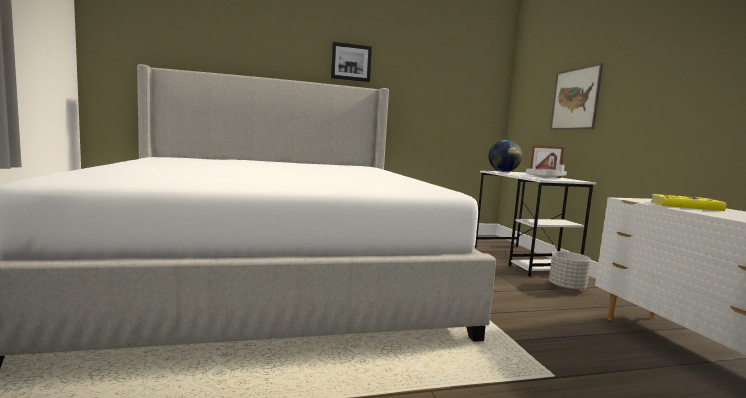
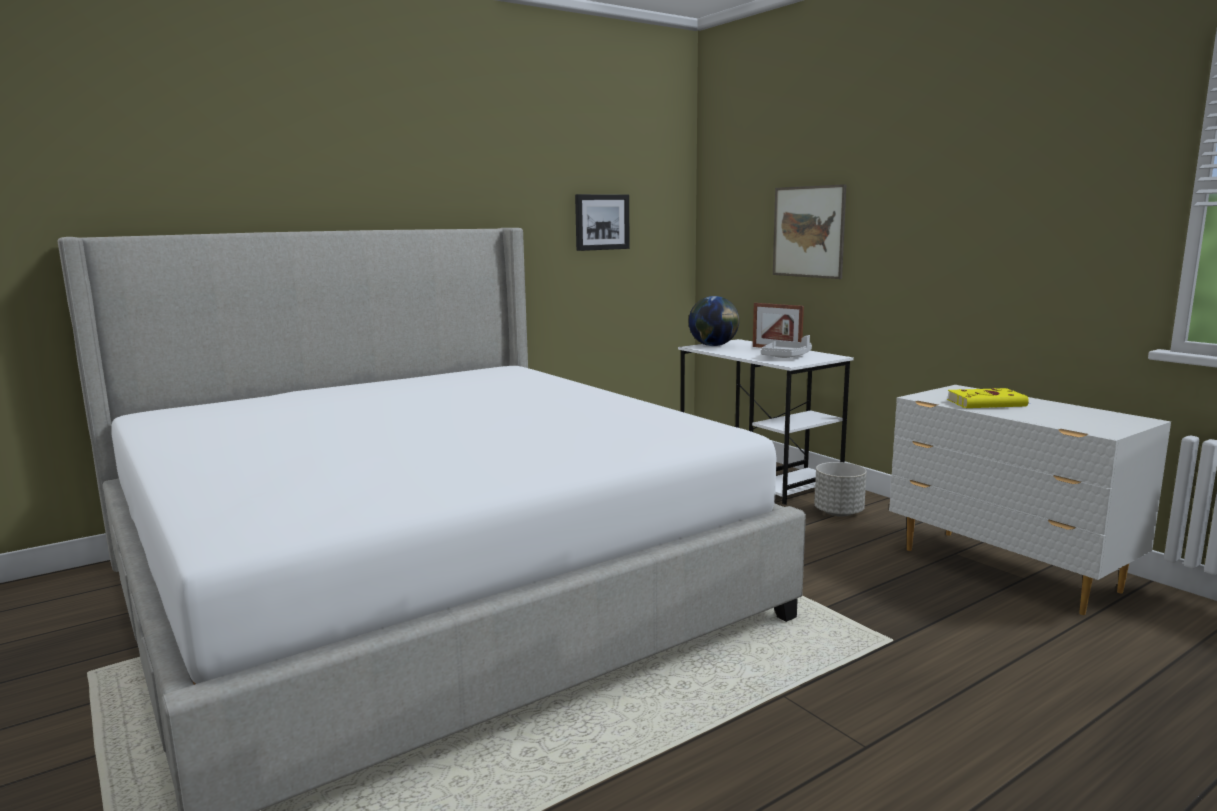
camera: 20 degrees left, 5 degrees up
picture [331,42,372,82] -> picture moved to [575,194,630,251]

